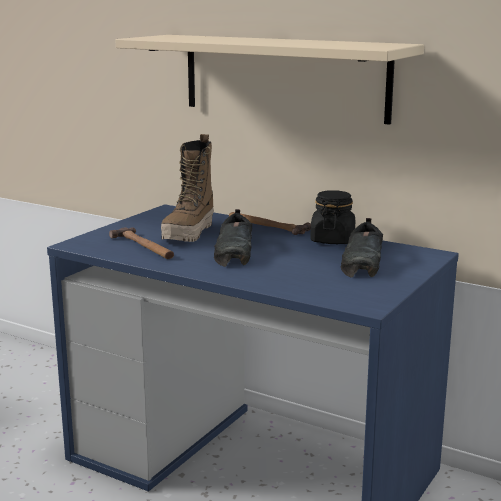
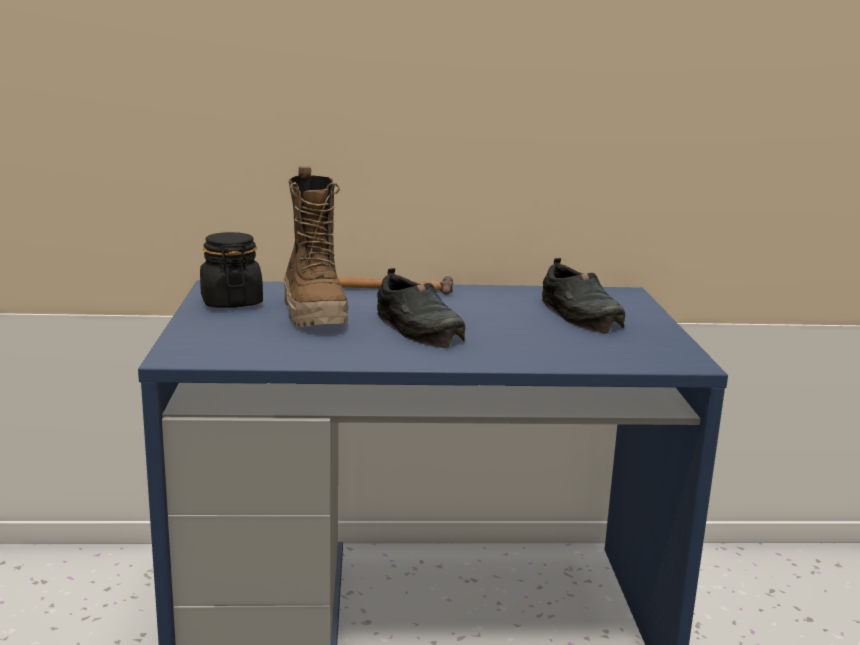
camera: 35 degrees left, 0 degrees up
hammer [109,227,174,259] -> none
beige shelf [115,35,424,125] -> none
black jar [310,190,355,244] -> black jar moved to [200,232,263,308]

